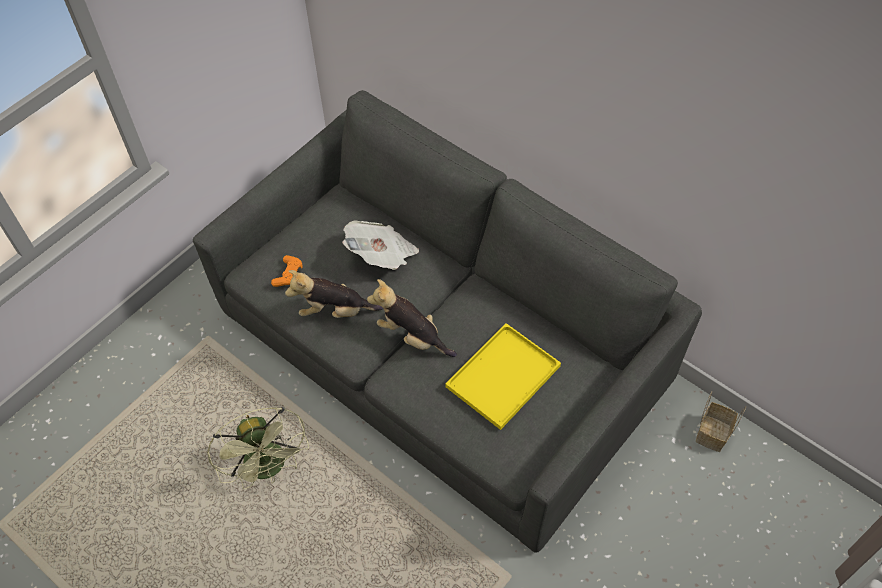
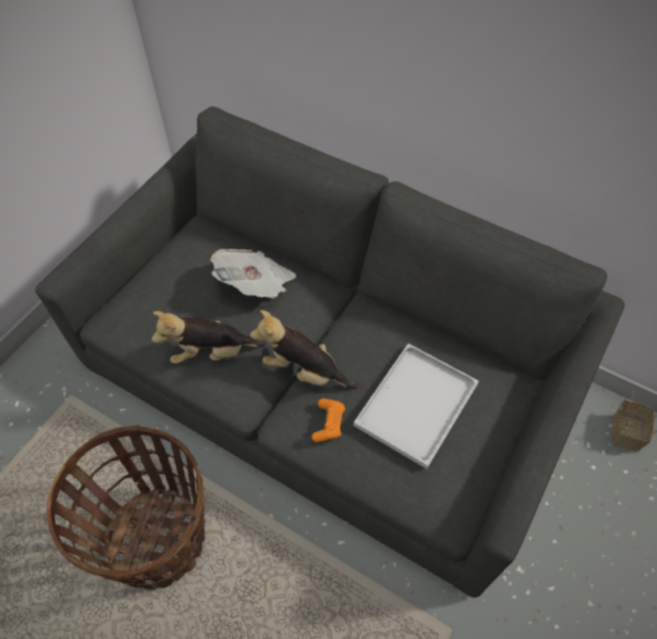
camera: 10 degrees left, 0 degrees up
green fan [207,407,309,489] -> basket [46,424,205,590]
orange game controller [271,255,302,287] -> orange game controller moved to [312,398,345,442]
yellow tray [445,323,561,430] -> white tray [354,343,479,469]

